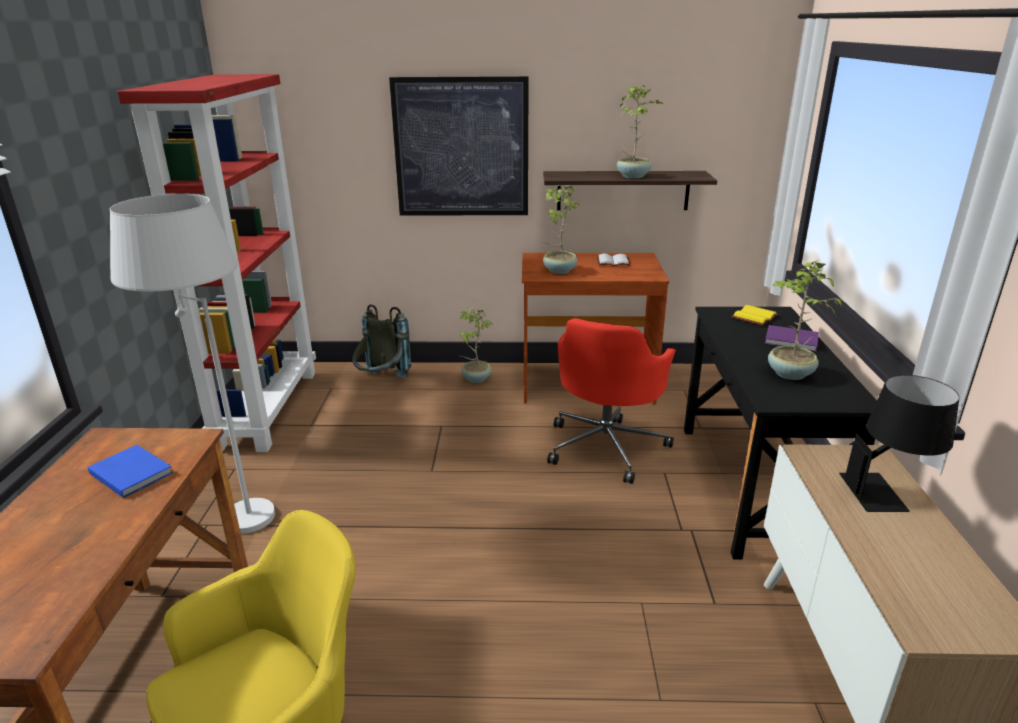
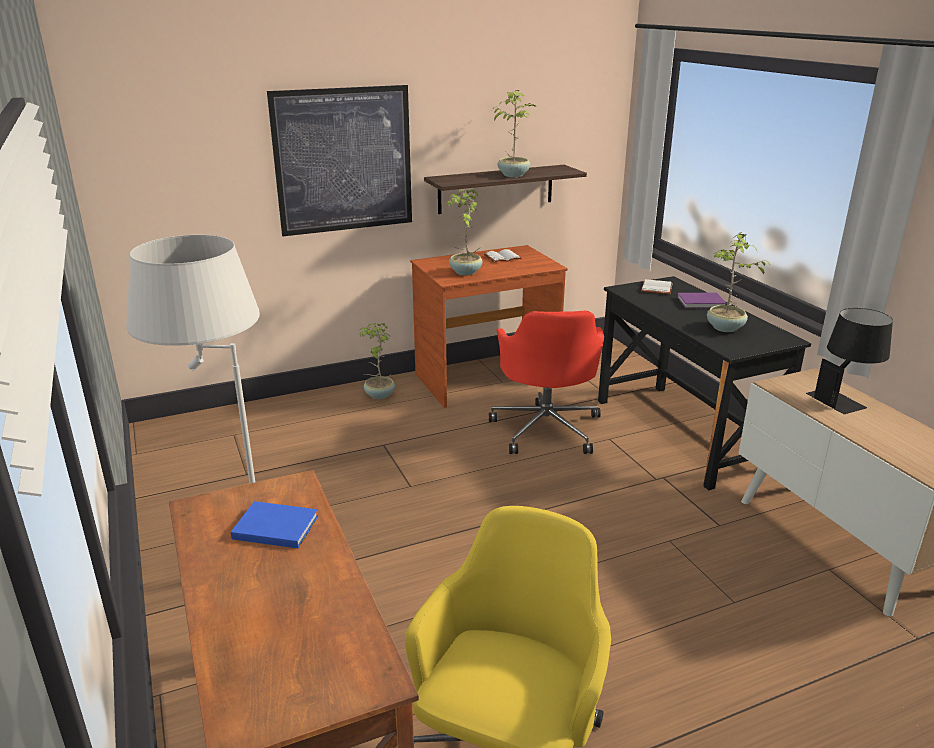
camera: 25 degrees left, 0 degrees up
red bookcase [117,74,316,452] -> none
grey backpack [352,304,411,378] -> none
yellow book [731,305,778,326] -> white book [641,279,673,294]

